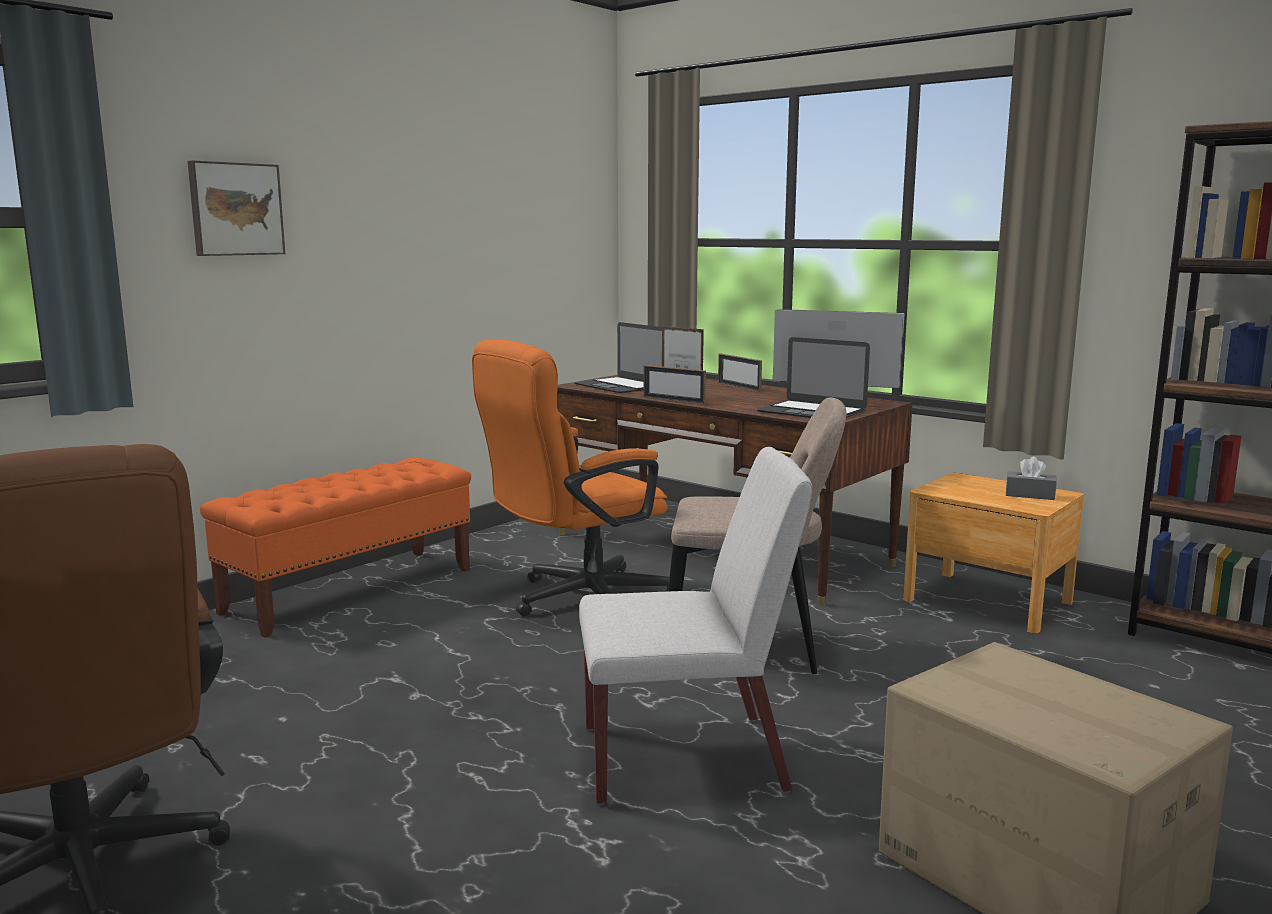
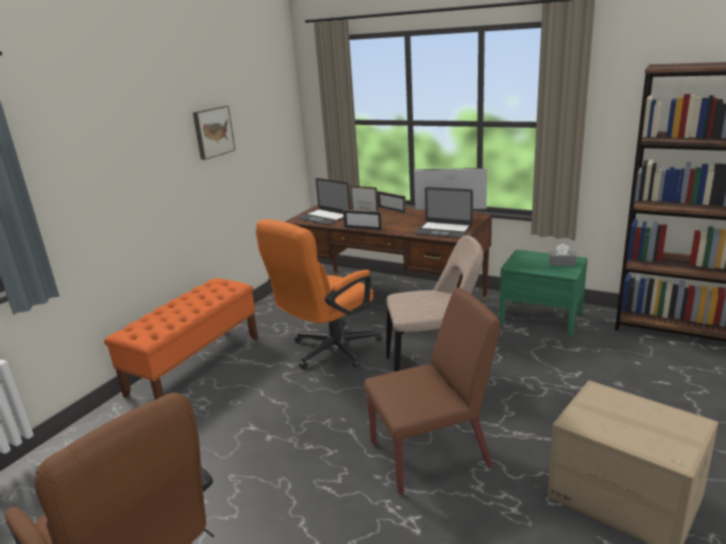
camera: 10 degrees left, 10 degrees up
picture [188,160,285,256] -> picture moved to [193,106,236,160]
white chair [579,447,812,805] -> brown chair [364,288,500,495]
brown nightstand [903,473,1084,634] -> green nightstand [499,250,587,337]

